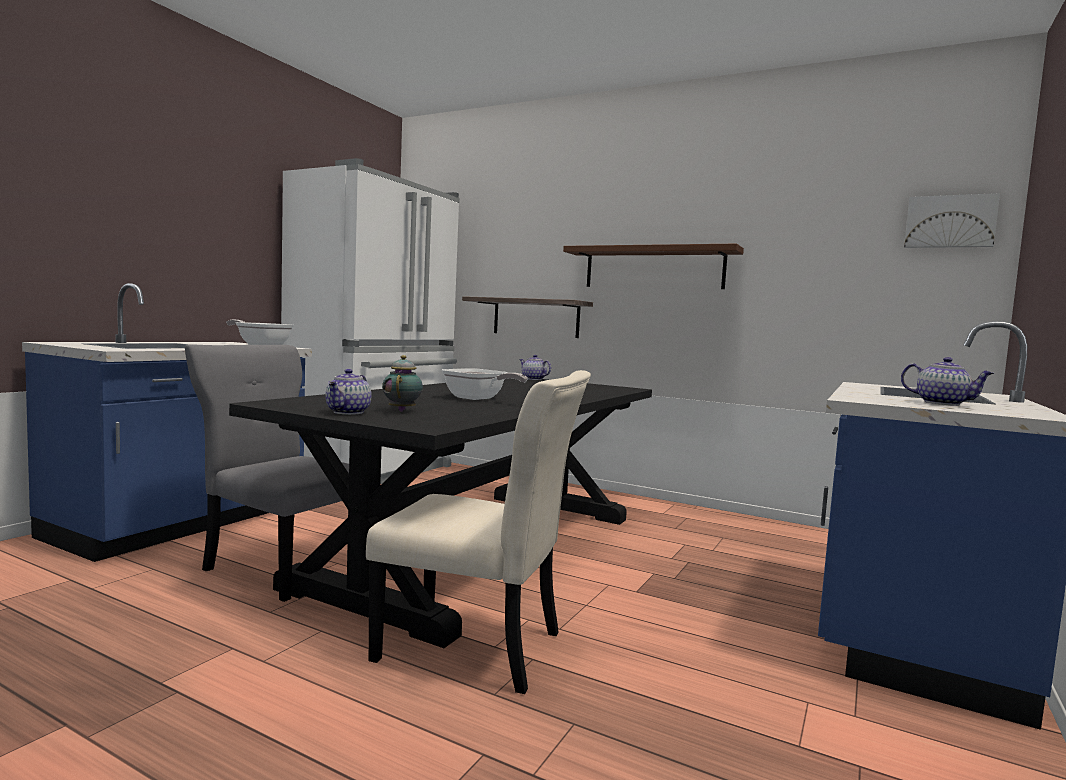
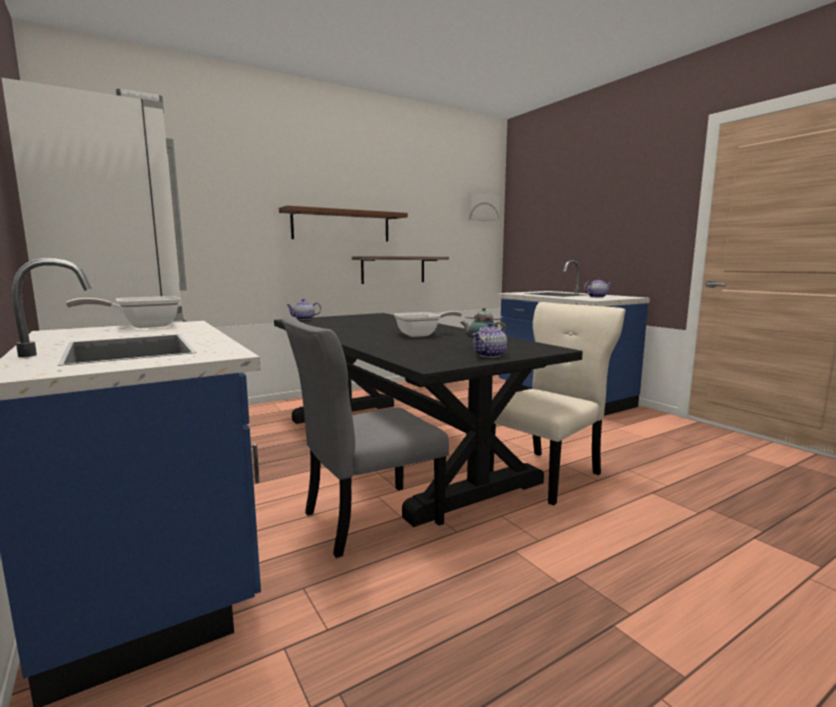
camera: 60 degrees left, 5 degrees up
teapot [325,369,372,415] -> teapot turned 90 degrees clockwise [473,323,507,358]
shelf [462,296,593,338] -> shelf moved to [352,256,449,284]

